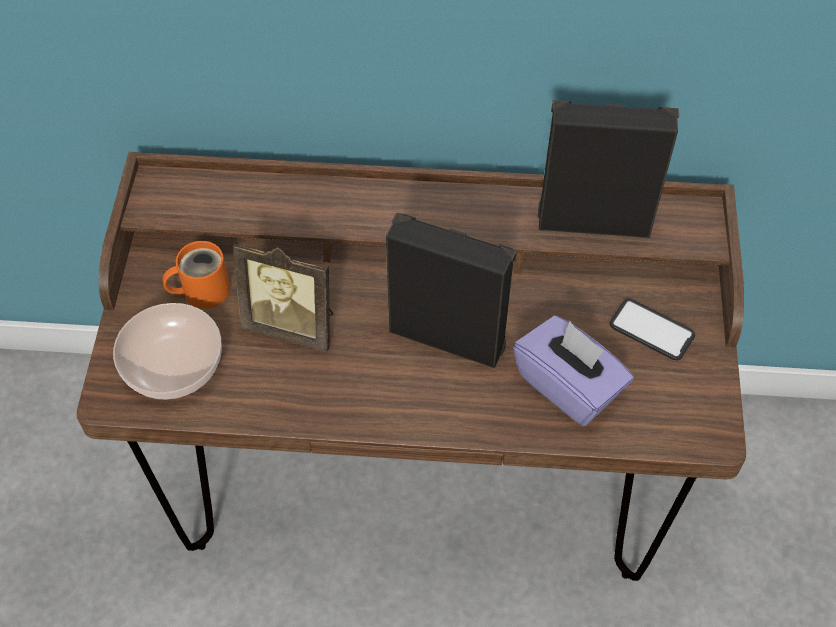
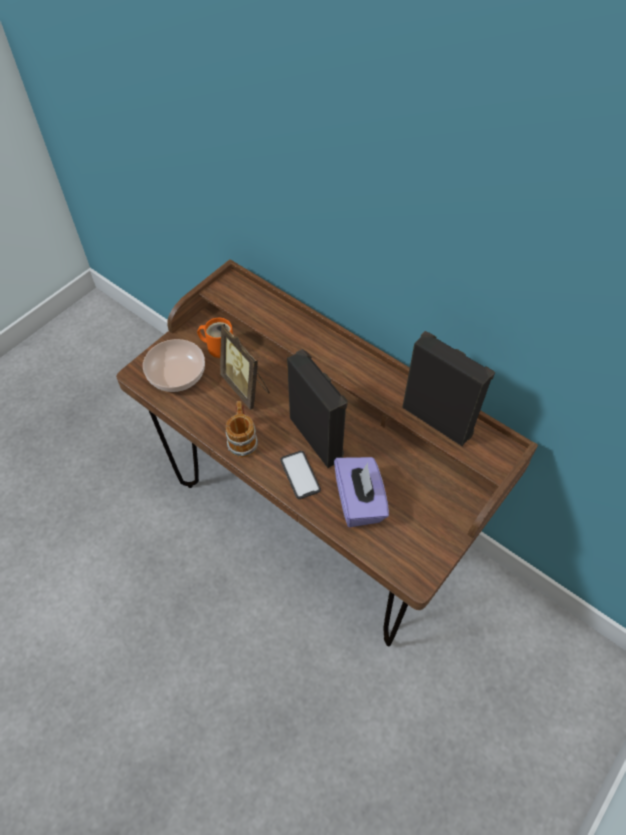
camera: 35 degrees right, 0 degrees up
phone [609,299,695,360] -> phone moved to [280,451,321,499]
none -> mug [226,401,258,458]

